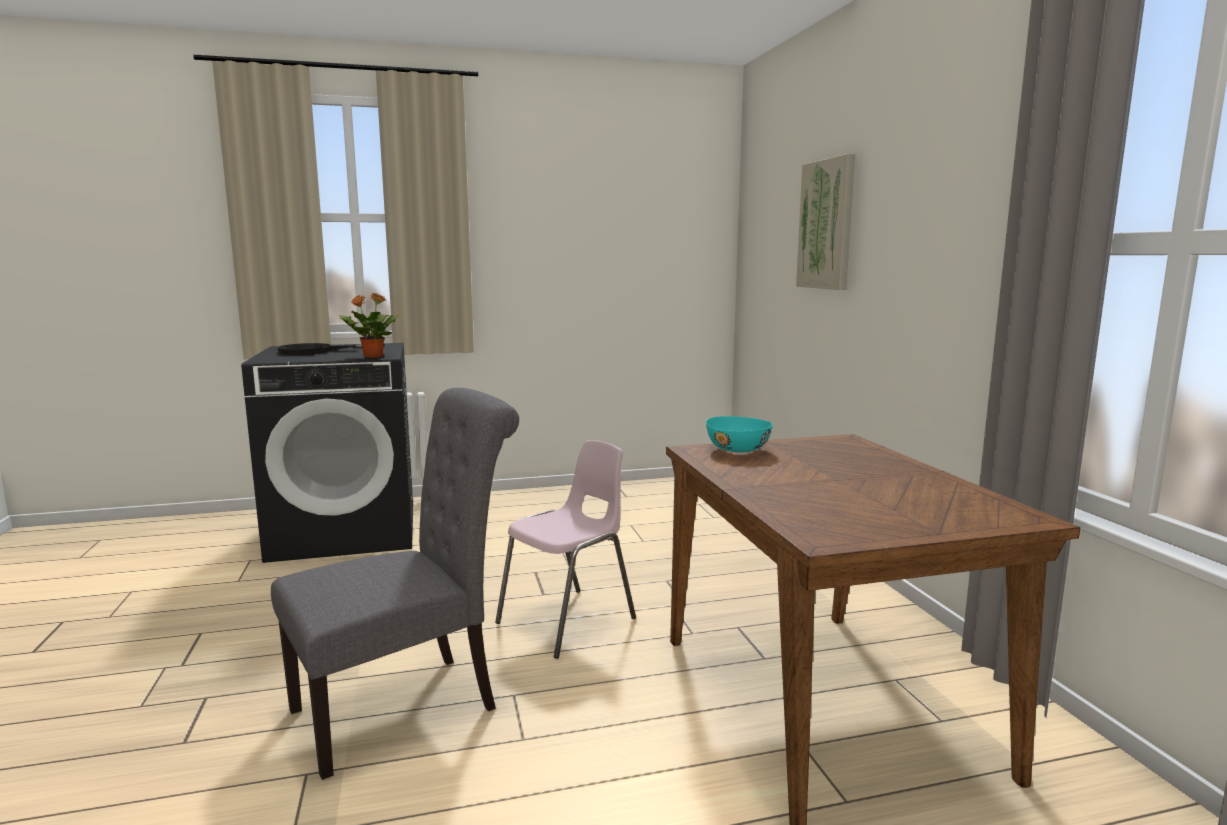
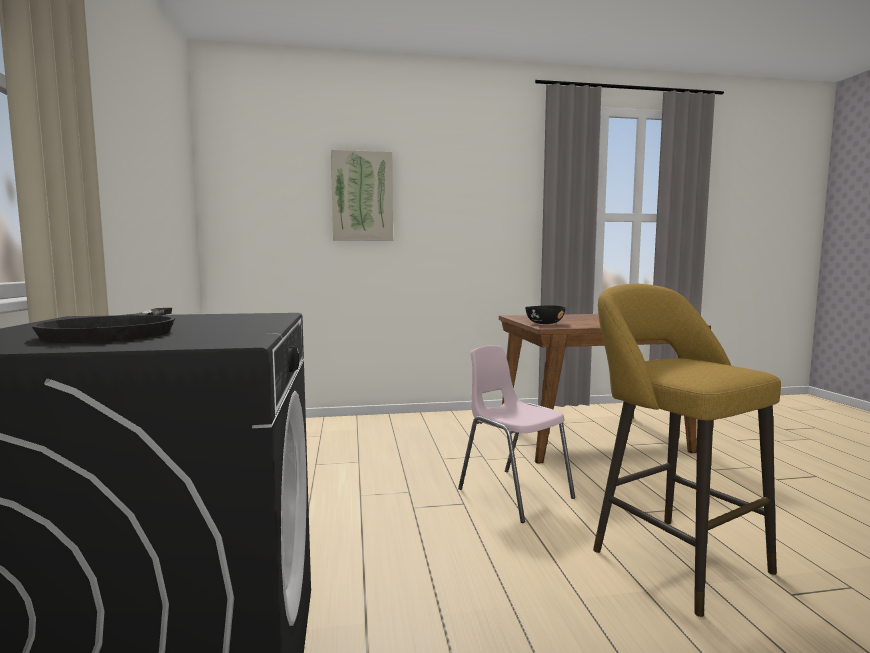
camera: 85 degrees left, 5 degrees down
grey chair [271,388,519,780] -> yellow stool [593,283,781,617]
potted plant [339,293,400,358] -> none
turquoise bowl [706,416,773,453] -> black bowl [525,305,566,324]

